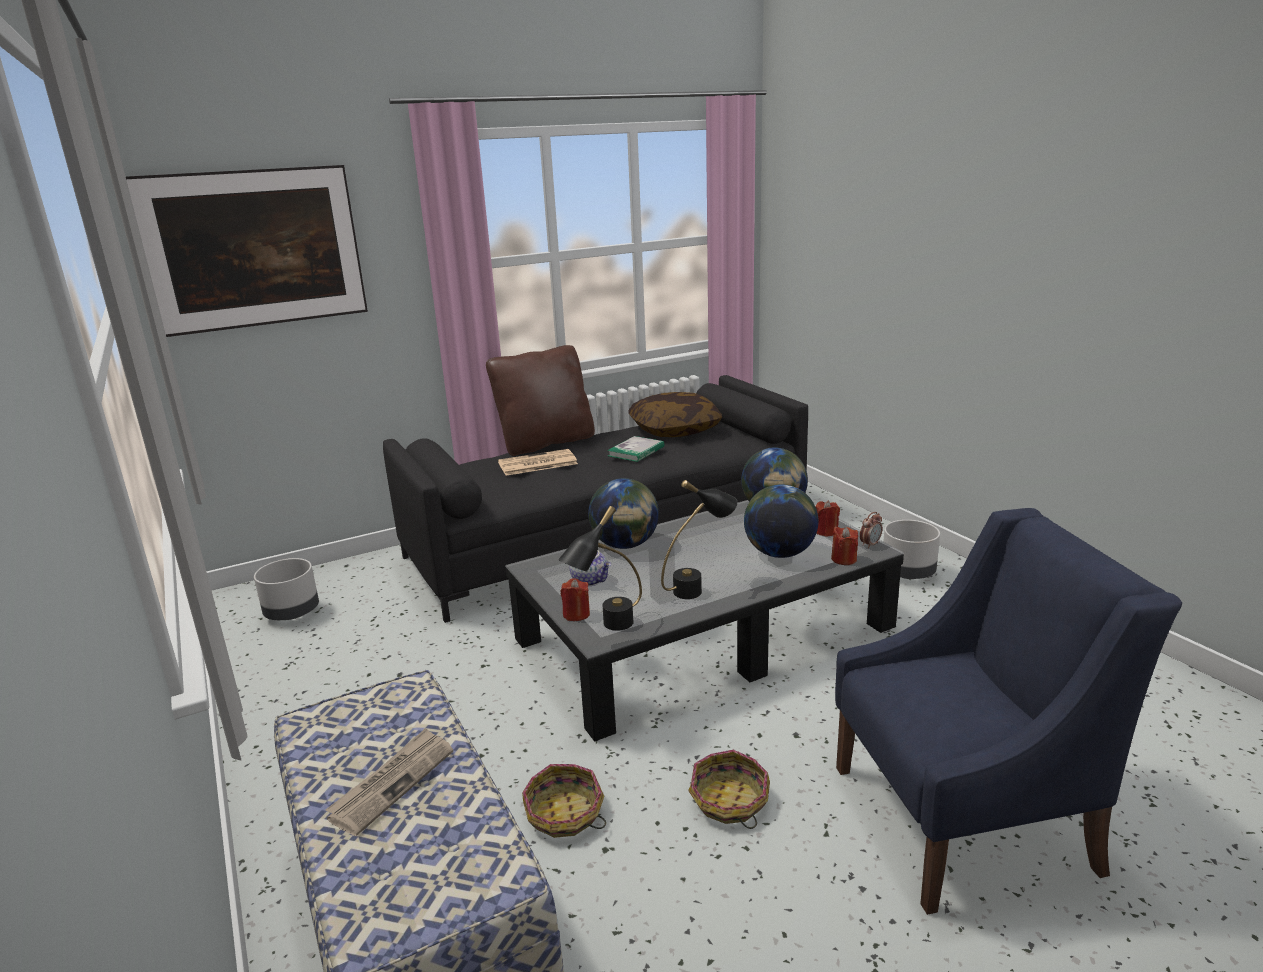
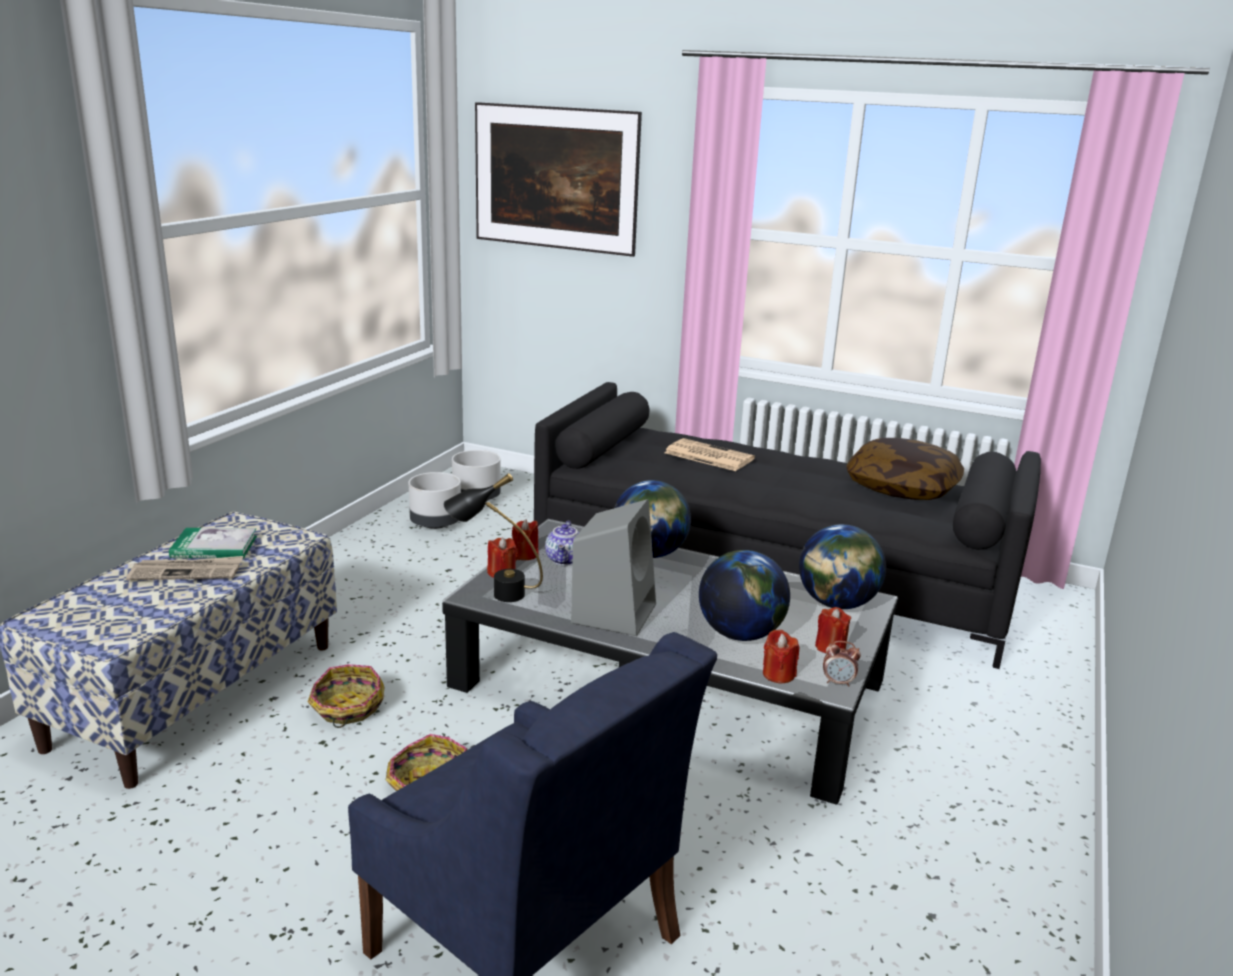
camera: 50 degrees right, 0 degrees up
brown pillow [486,345,595,456] -> none
book [607,436,664,462] -> book moved to [169,528,257,558]
black table lamp [661,480,737,599] -> grey speaker [571,499,656,636]
grey planter [883,520,940,579] -> grey planter moved to [409,472,461,529]
none -> red candle [512,519,539,560]

